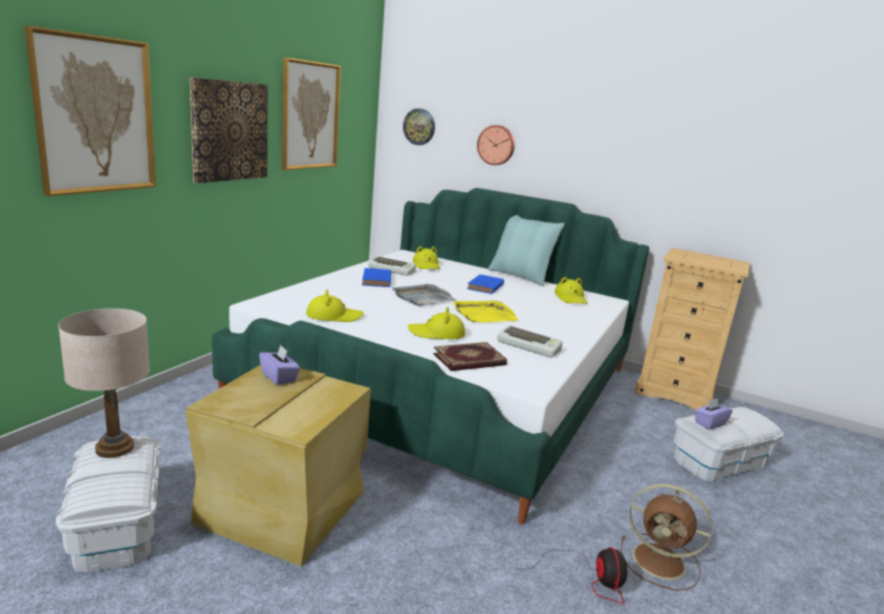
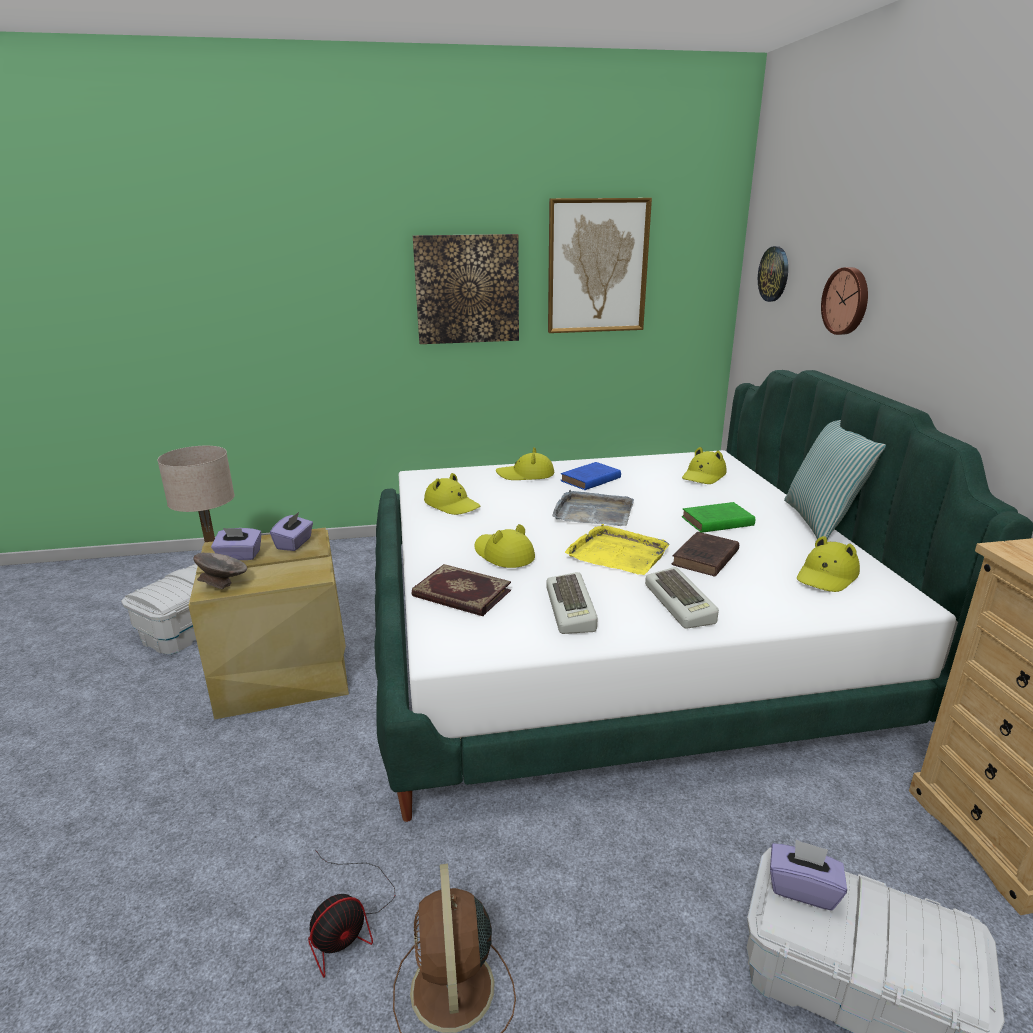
camera: 55 degrees right, 5 degrees up
picture [24,25,156,196] -> none
keyboard [368,256,416,276] -> keyboard moved to [645,567,719,629]
blue book [467,274,504,294] -> green book [682,502,755,533]
none -> grey bowl [193,553,247,589]
none -> purple tissue box [211,528,262,560]
none -> yellow hat [496,447,554,480]
none -> brown book [672,532,739,577]

